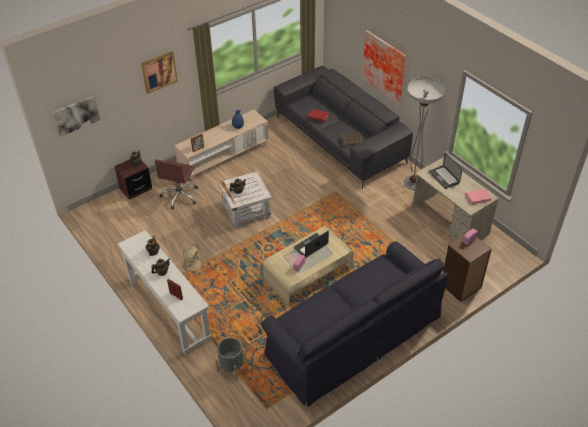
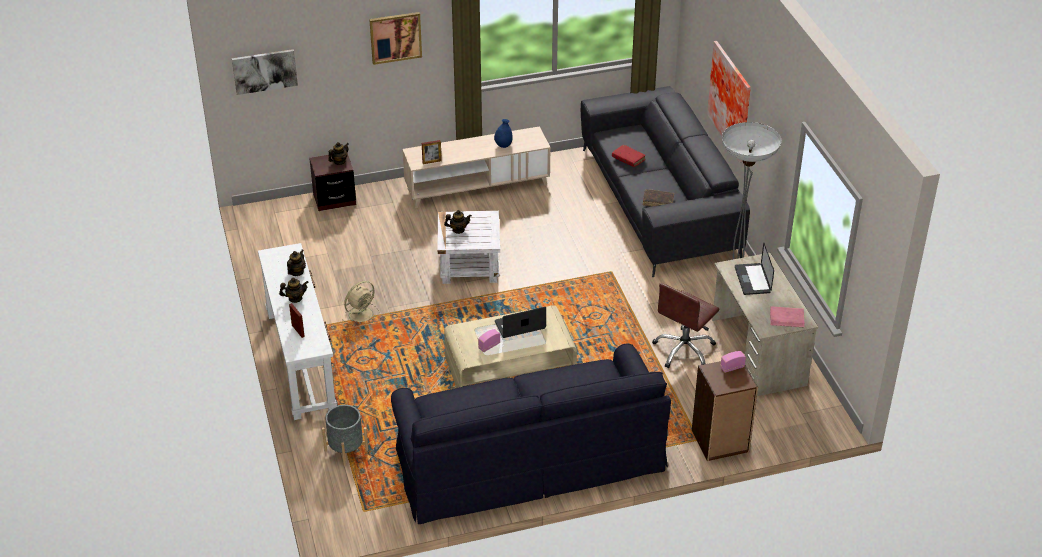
camera: 20 degrees right, 5 degrees down
brown office chair [154,160,198,209] -> brown office chair moved to [652,283,719,368]

